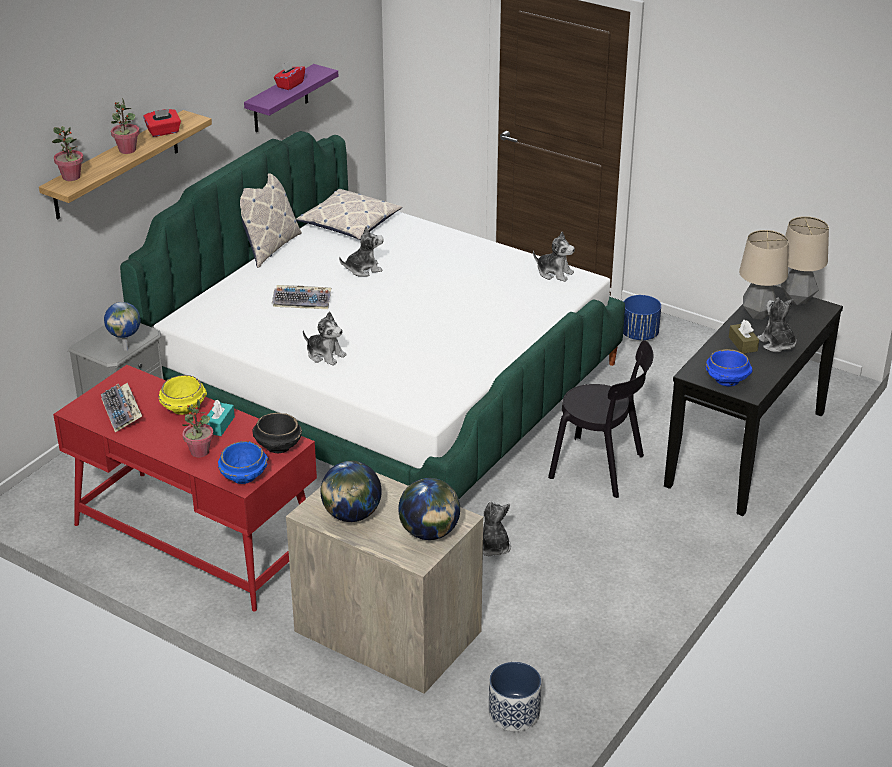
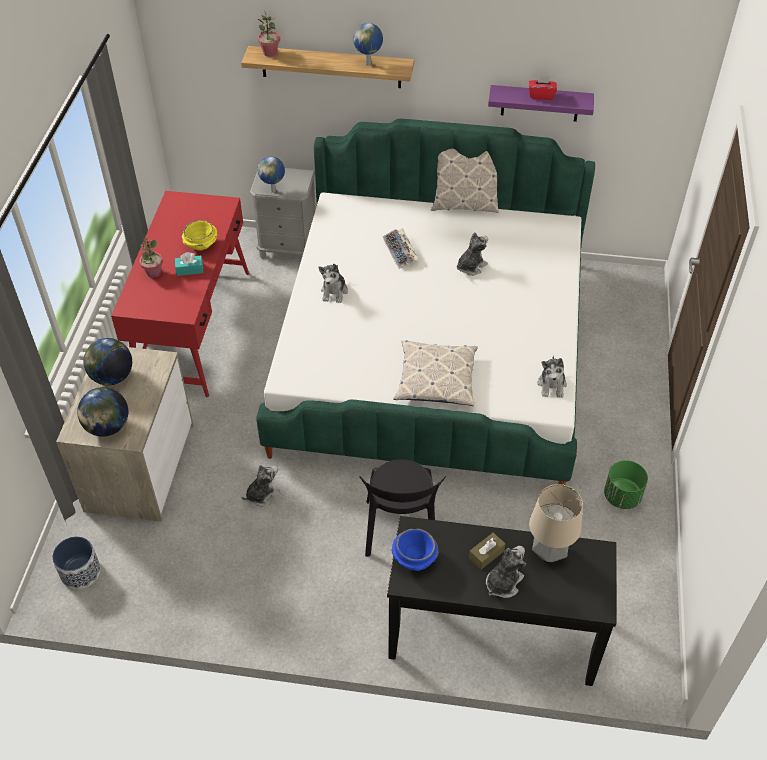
camera: 65 degrees right, 15 degrees up
keyboard [101,383,142,432] -> none
potted plant [111,98,140,154] -> none
red tissue box [143,109,181,137] -> globe [353,23,383,66]
blue bowl [218,441,269,484] -> none
black bowl [252,413,302,453] -> none
pillow [296,189,402,240] -> pillow moved to [393,340,478,406]
plush toy [339,226,384,277] -> plush toy turned 90 degrees counterclockwise [457,232,488,276]
blue planter [623,295,661,340] -> green planter [604,460,648,509]
table lamp [781,216,829,305] -> none

